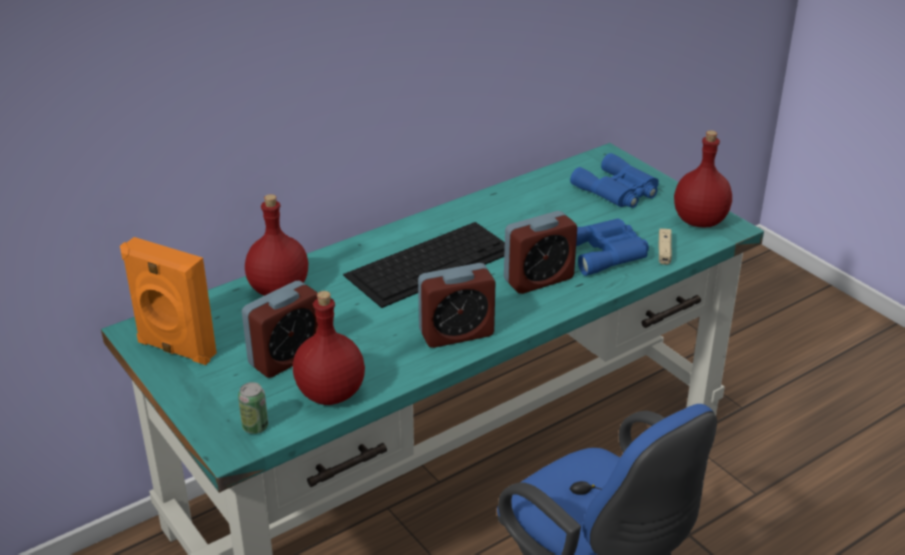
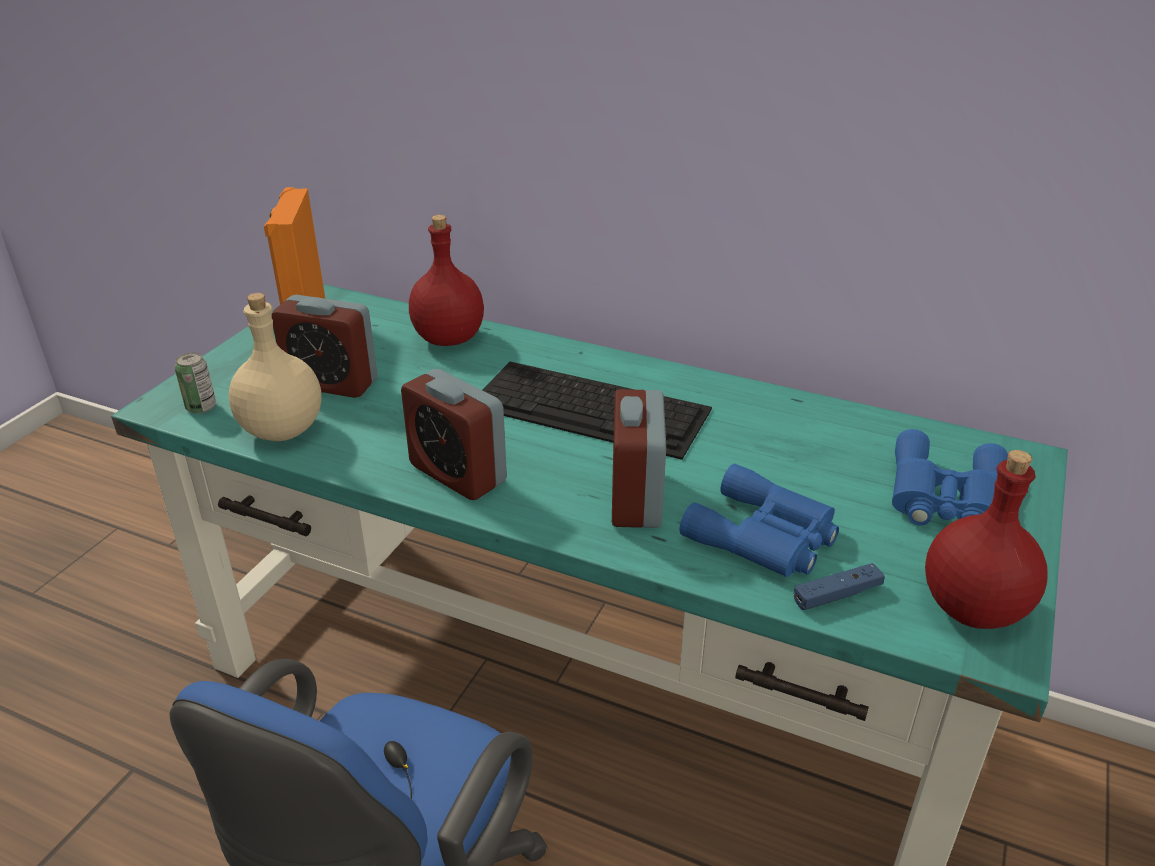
camera: 60 degrees right, 0 degrees up
red bottle [293,291,365,405] -> beige bottle [229,293,322,441]
alarm clock [504,211,577,294] -> alarm clock turned 60 degrees clockwise [612,389,666,528]
beige game controller [659,228,672,265] -> blue game controller [794,563,885,610]

